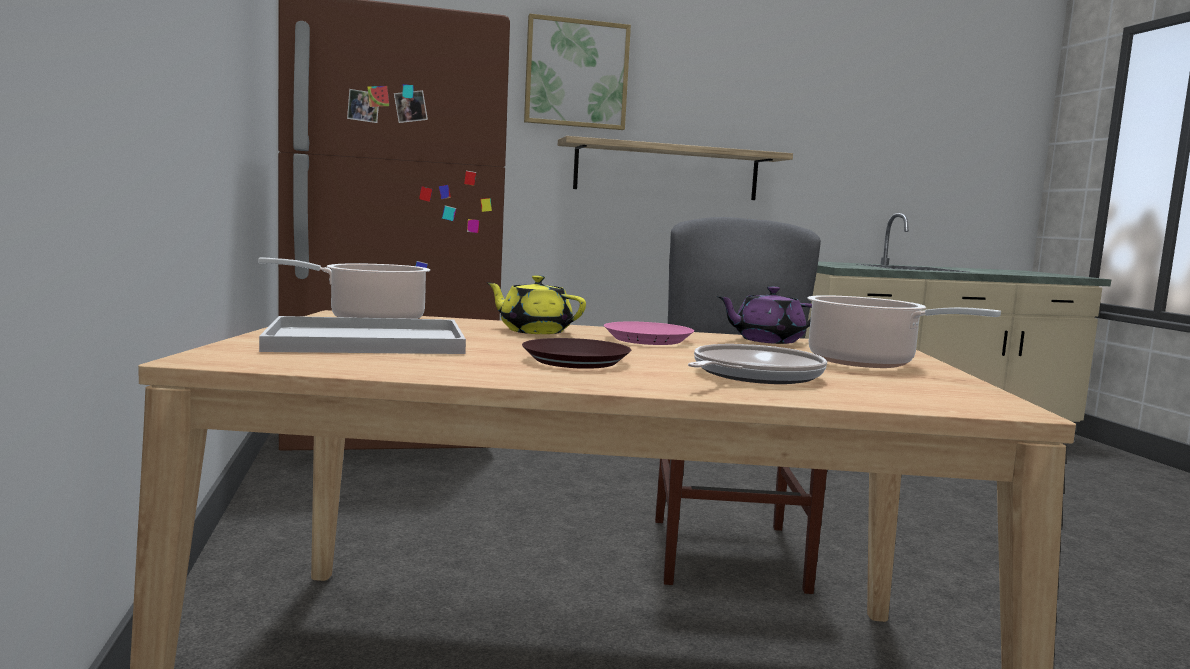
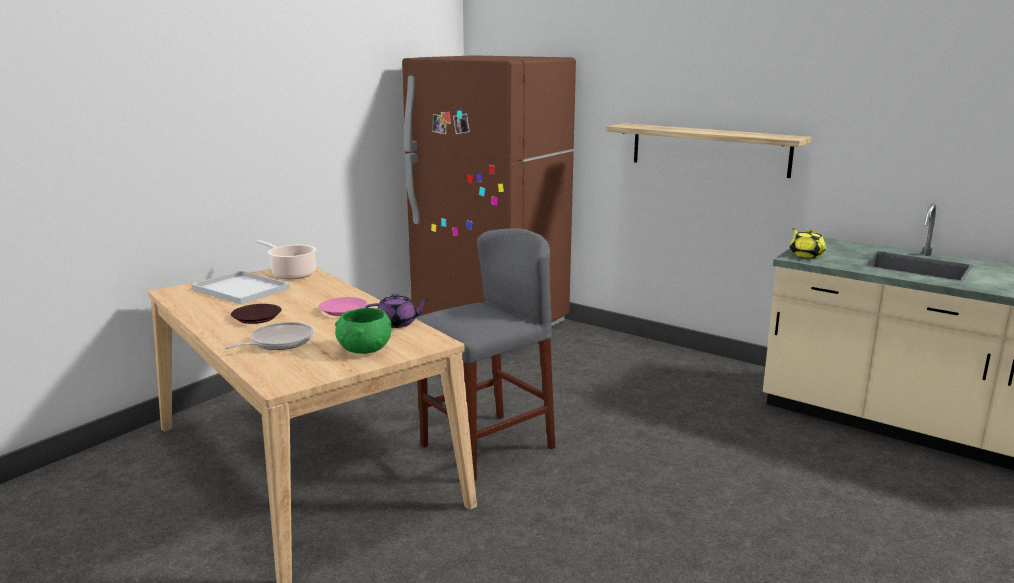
camera: 50 degrees right, 10 degrees up
yellow teapot [486,275,586,334] -> yellow teapot moved to [790,228,826,258]
picture [524,14,631,130] -> none
frying pan [688,344,827,384] -> frying pan turned 45 degrees counterclockwise [224,322,314,350]
purple teapot [717,286,812,344] -> purple teapot turned 135 degrees clockwise [365,293,430,328]
cooking pot [807,295,1001,368] -> green bowl [335,308,392,354]

